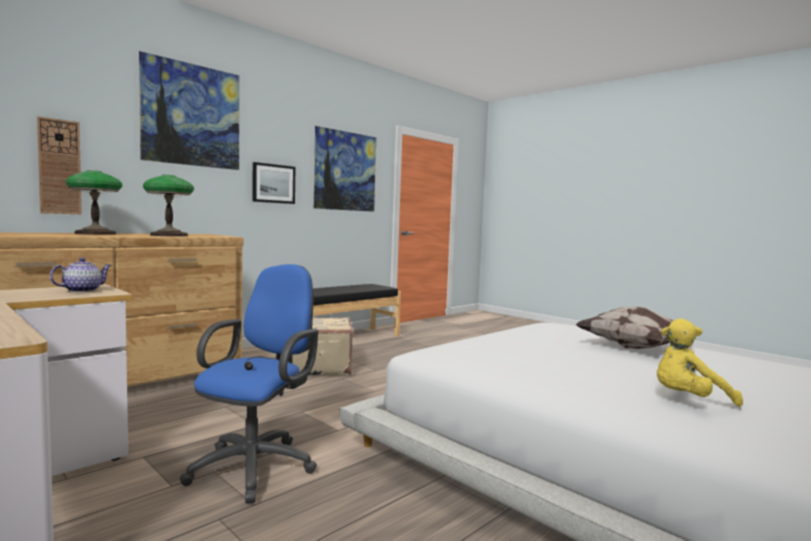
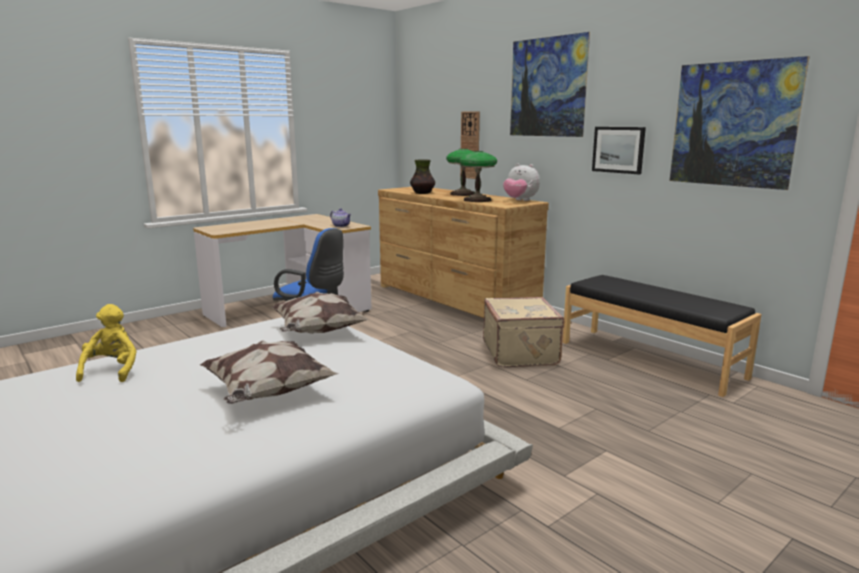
camera: 95 degrees right, 10 degrees up
none -> pillow [271,291,369,334]
none -> vase [410,160,435,194]
none -> plush toy [503,163,540,201]

